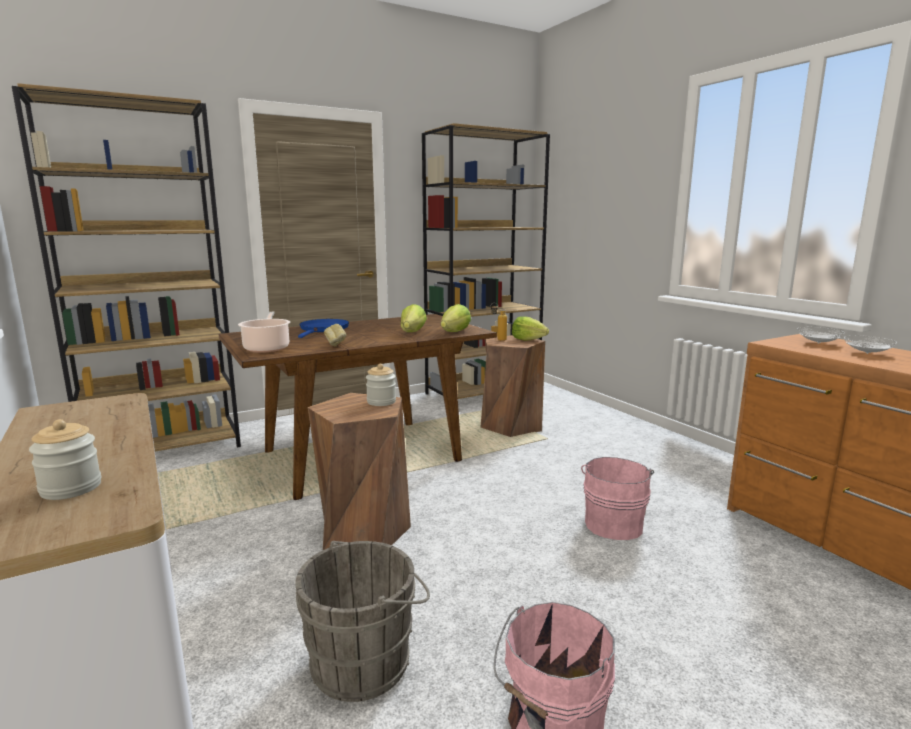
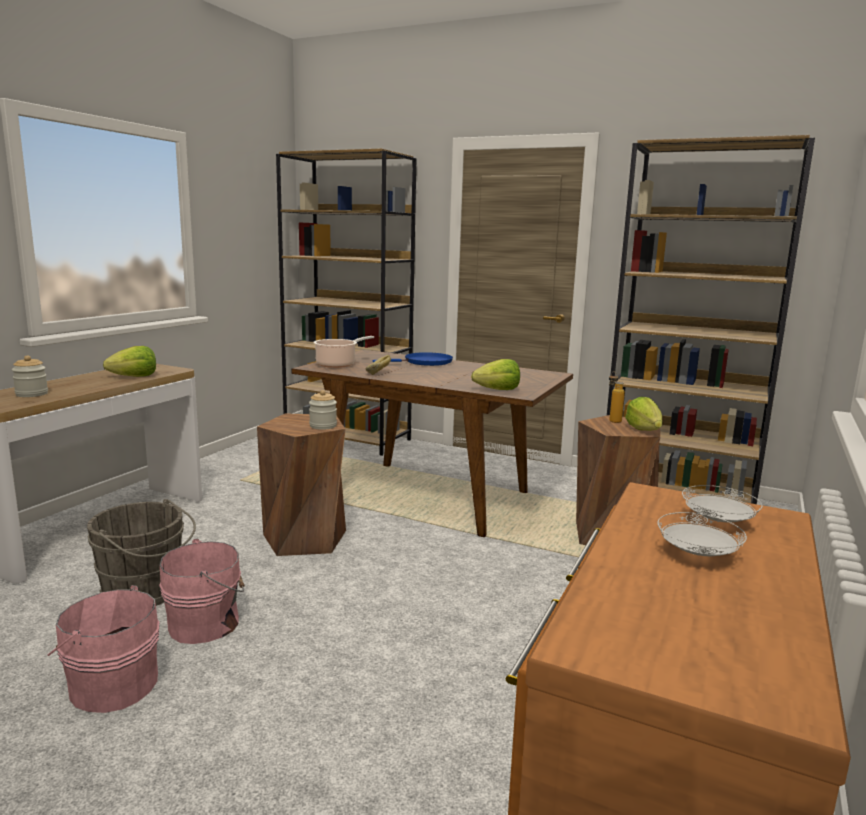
camera: 55 degrees right, 0 degrees up
lettuce [401,304,427,332] -> lettuce moved to [103,346,156,377]
pink bucket [581,457,654,540] -> pink bucket moved to [159,539,244,644]

